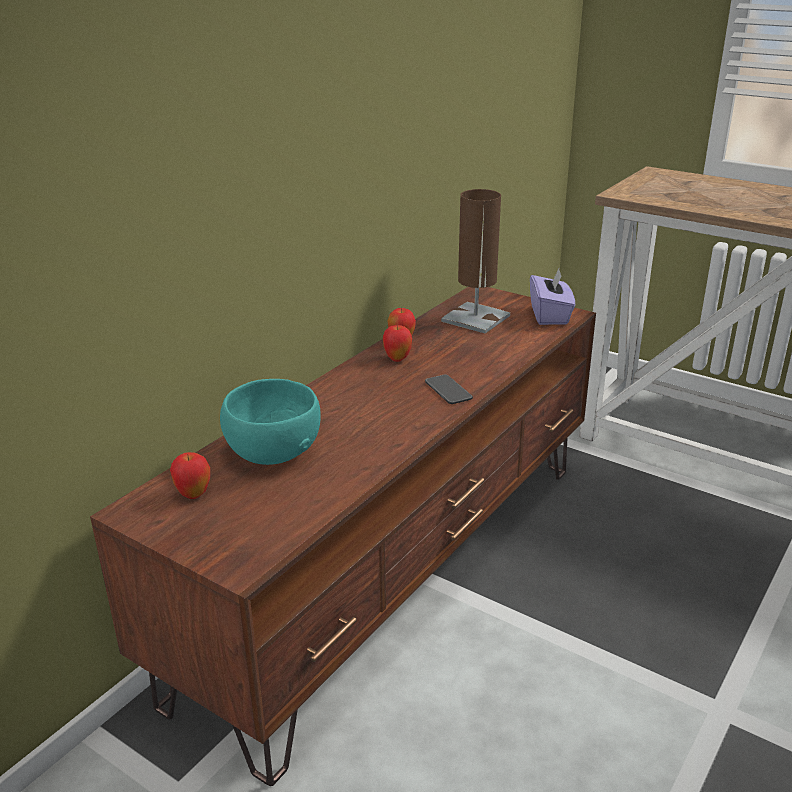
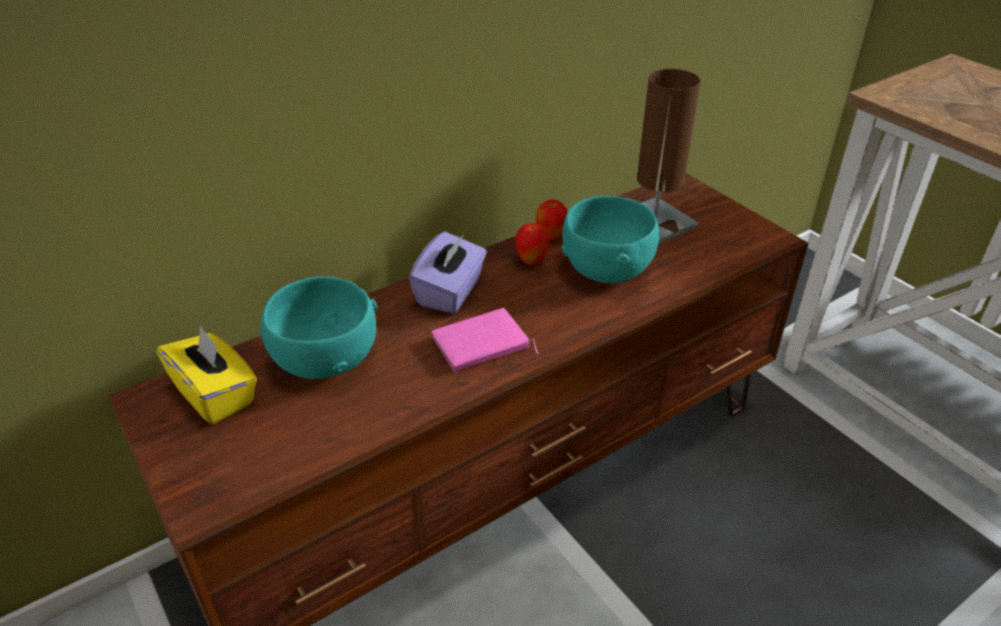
camera: 20 degrees right, 10 degrees up
apple [170,452,210,499] -> yellow tissue box [156,325,257,424]
phone [425,375,473,404] -> none
purple tissue box [530,269,575,325] -> purple tissue box moved to [409,232,487,314]
none -> pink book [431,308,539,372]
none -> turquoise bowl [562,196,659,283]

